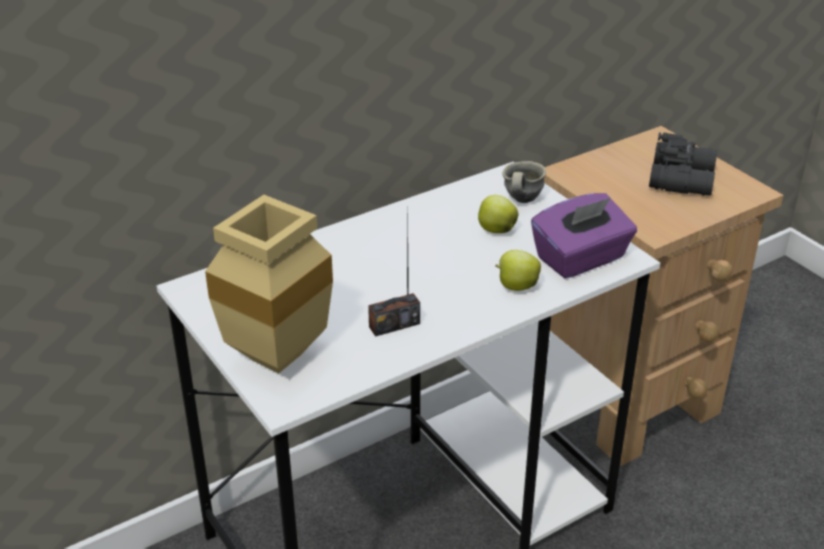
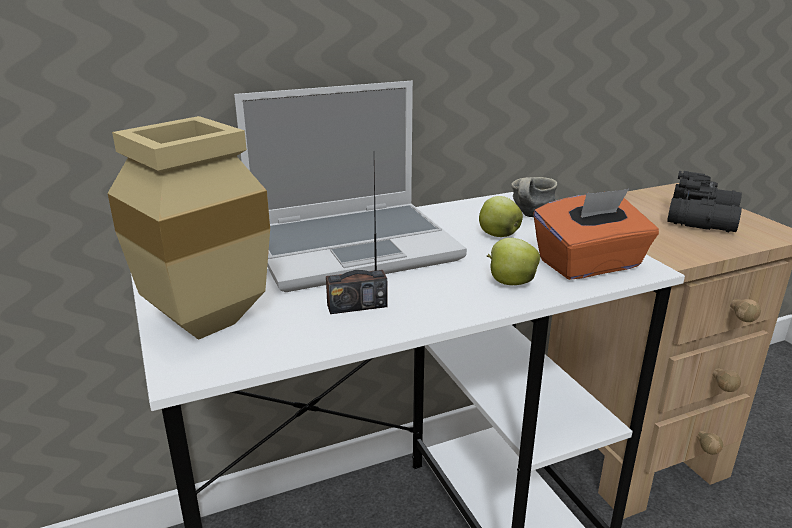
camera: 10 degrees right, 10 degrees down
purple tissue box [531,193,637,278] -> orange tissue box [533,189,659,280]
none -> laptop [234,81,467,292]

